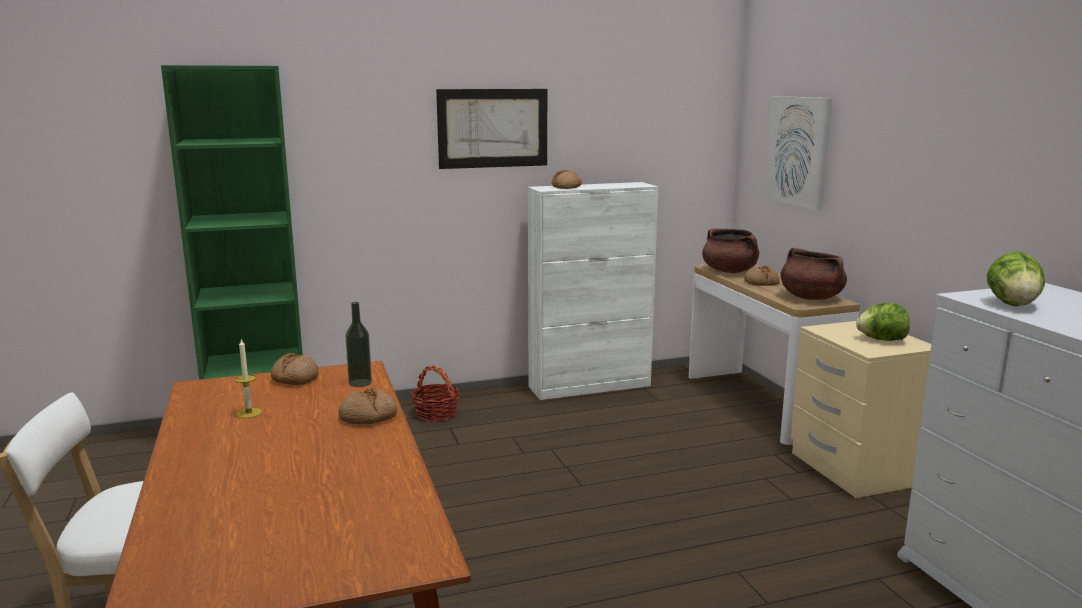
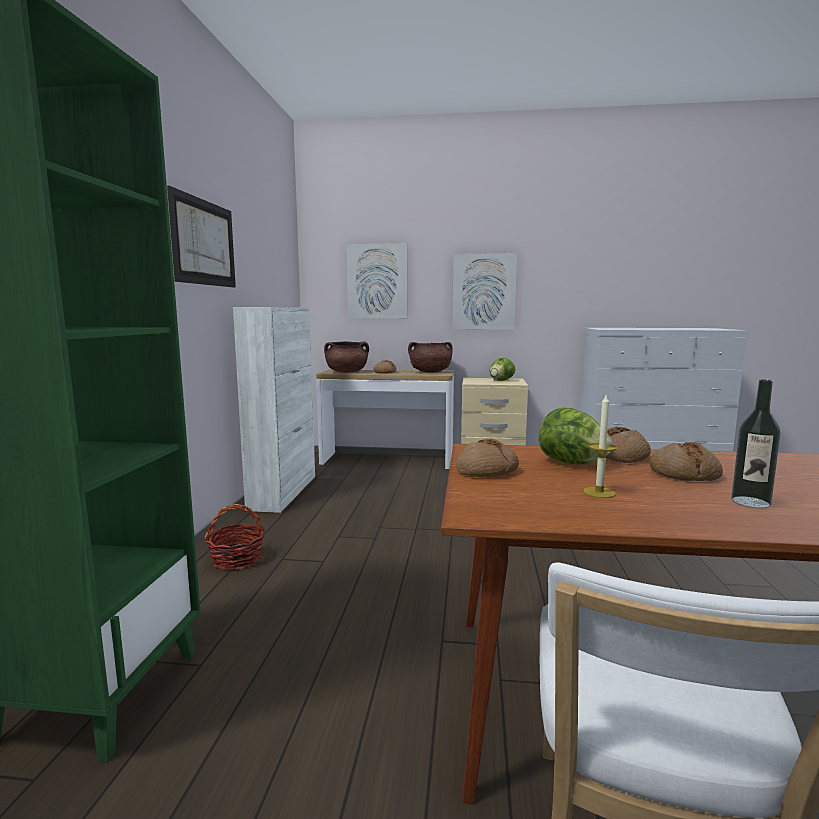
camera: 65 degrees left, 5 degrees down
bottle [345,302,372,387] -> bottle moved to [731,380,781,508]
bread [552,170,582,189] -> bread moved to [649,442,723,481]
lettuce [987,251,1045,306] -> lettuce moved to [539,407,612,465]
none -> picture [453,253,517,330]

